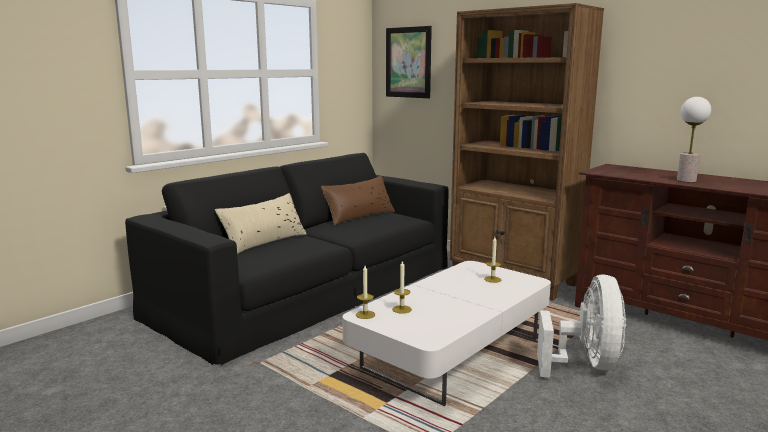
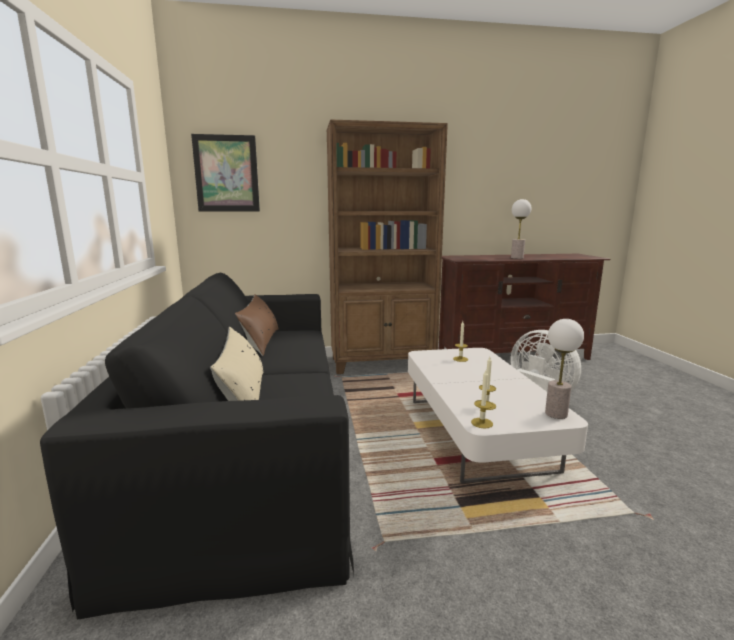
camera: 50 degrees left, 0 degrees up
none -> table lamp [545,319,584,419]

